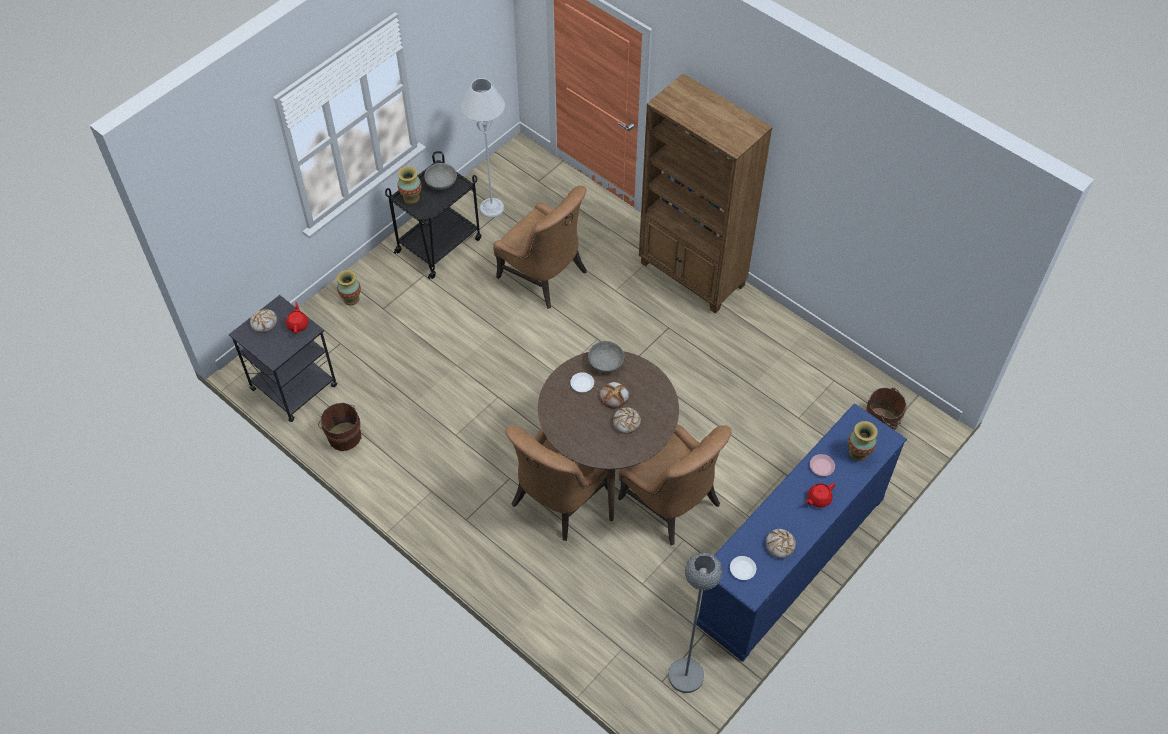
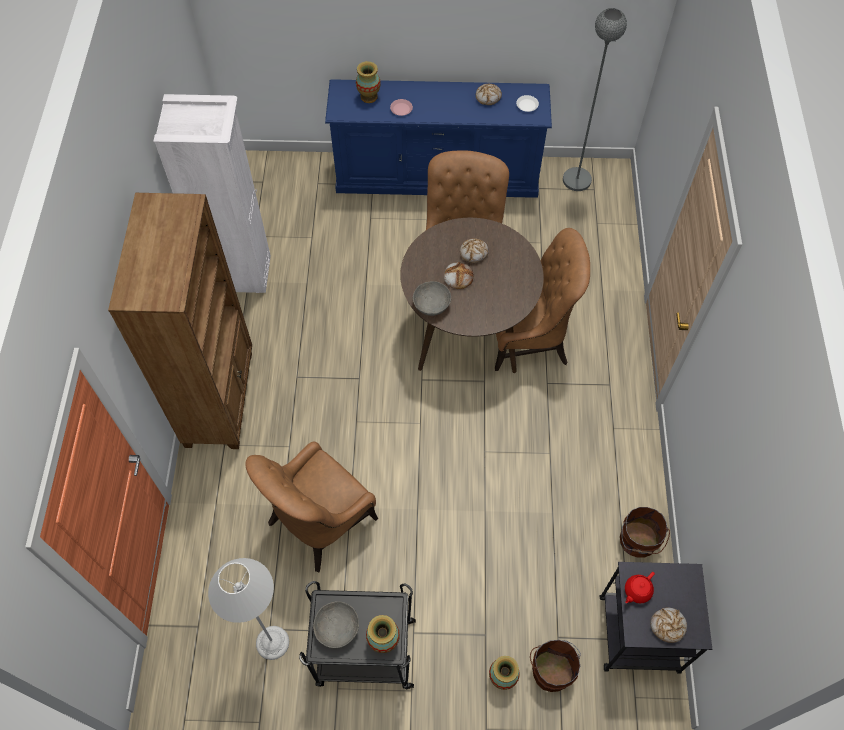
camera: 130 degrees left, 5 degrees up
brown chair [493,185,587,309] -> brown chair turned 135 degrees counterclockwise [245,442,378,572]
white plate [570,372,594,392] -> none
red teapot [805,483,835,508] -> none
brown bucket [866,388,906,430] -> brown bucket moved to [530,640,581,692]
none -> white cabinet [153,94,271,293]

